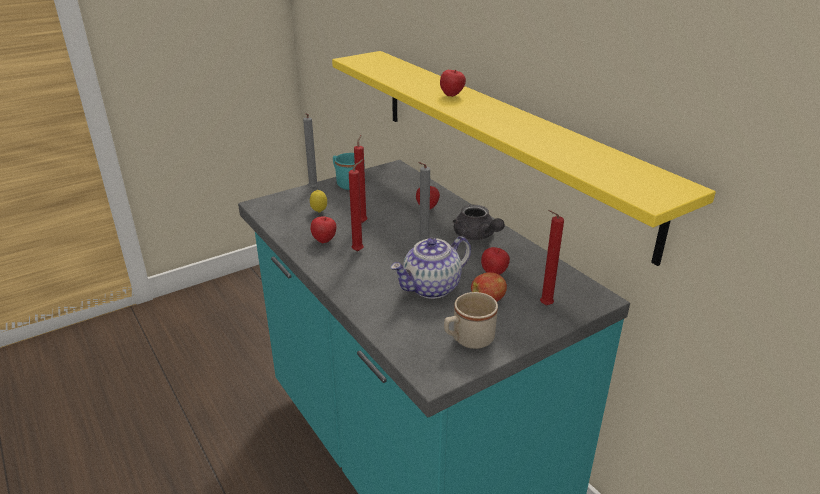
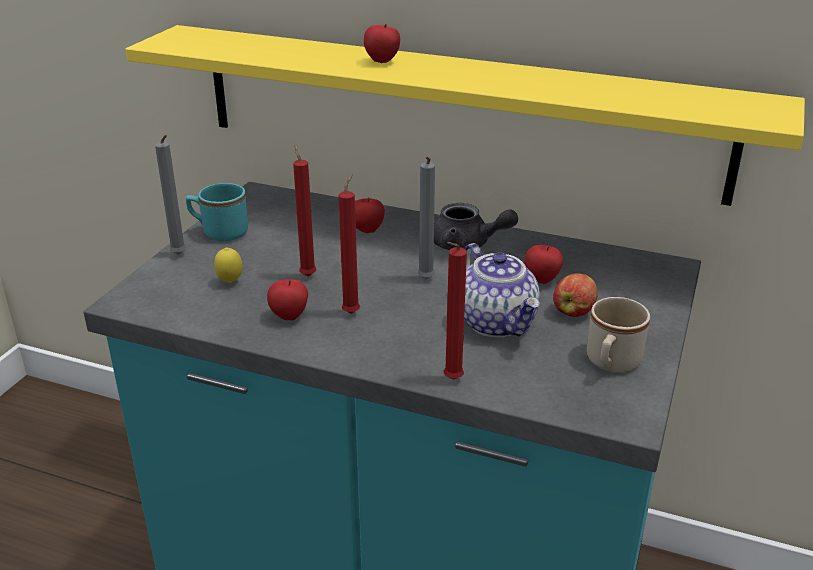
camera: 35 degrees left, 0 degrees up
teapot [390,236,471,299] -> teapot turned 45 degrees counterclockwise [464,243,540,338]
red candle [540,210,564,305] -> red candle moved to [444,242,467,380]

